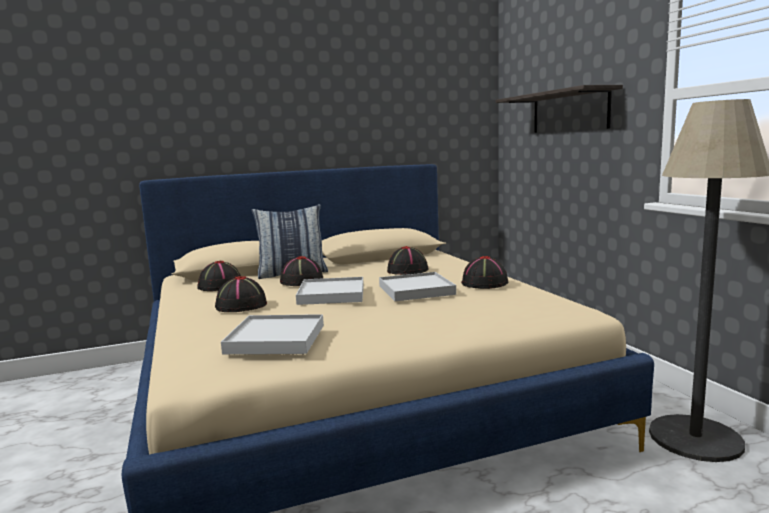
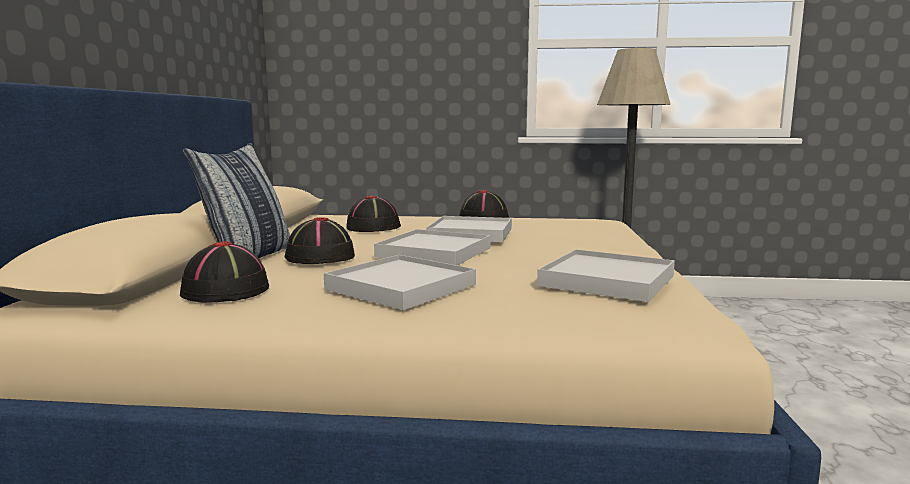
camera: 65 degrees left, 0 degrees up
black hat [215,276,267,312] -> white tray [324,255,476,310]
shelf [496,85,623,133] -> none

